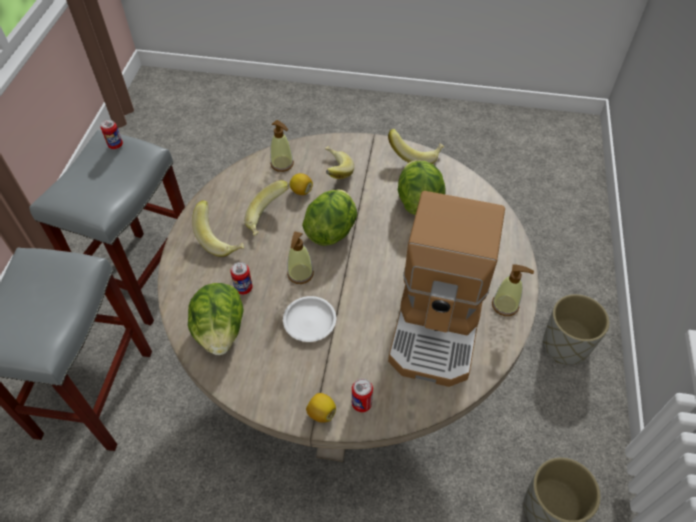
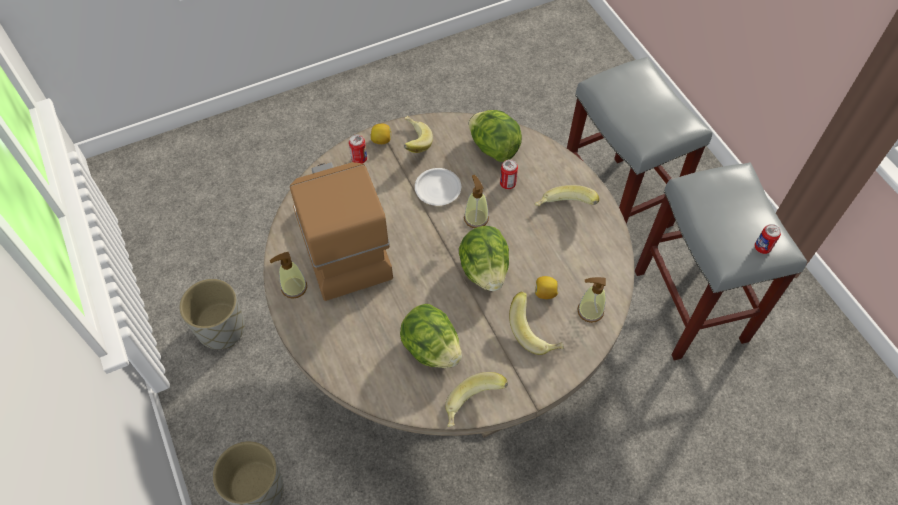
camera: 145 degrees right, 5 degrees up
banana [244,180,290,236] -> banana moved to [404,116,433,153]

